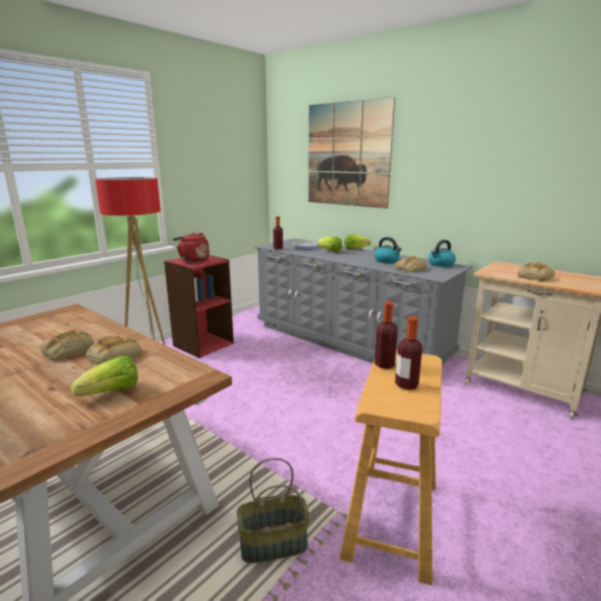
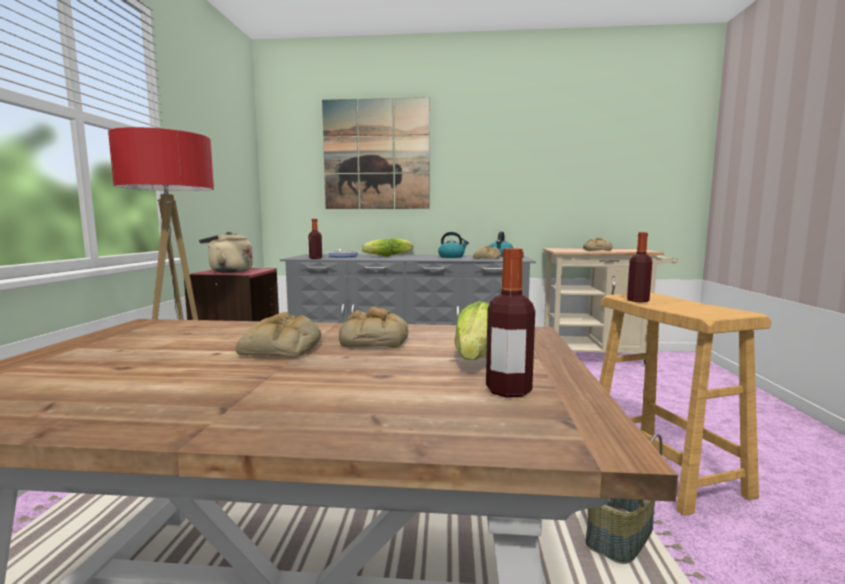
camera: 35 degrees left, 10 degrees down
red kettle [173,233,209,263] -> beige kettle [199,231,253,273]
bottle [395,316,423,390] -> bottle moved to [486,248,535,398]

